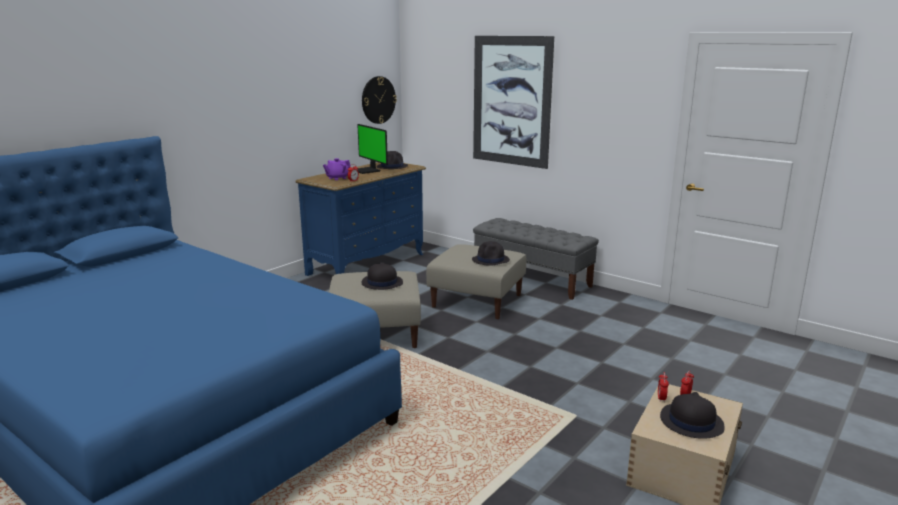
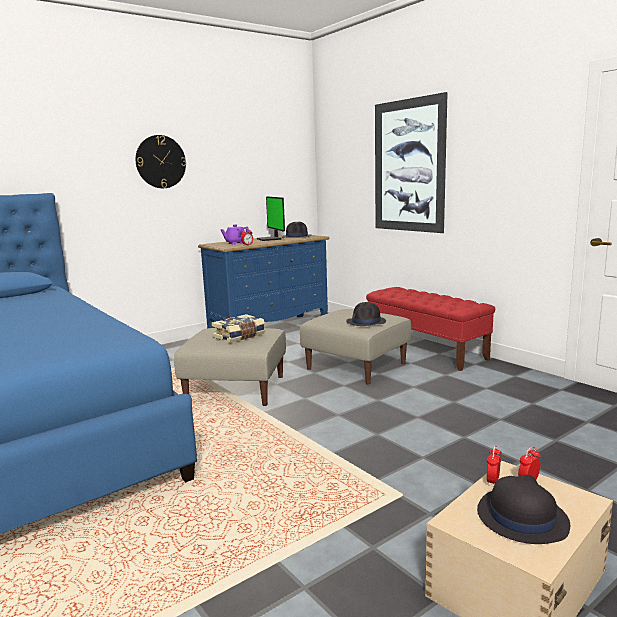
camera: 15 degrees right, 5 degrees down
black hat [361,262,403,290] -> book [212,314,265,343]
wall clock [362,76,397,124] -> wall clock moved to [136,135,186,188]
grey bench [473,218,599,300] -> red bench [366,287,495,371]

